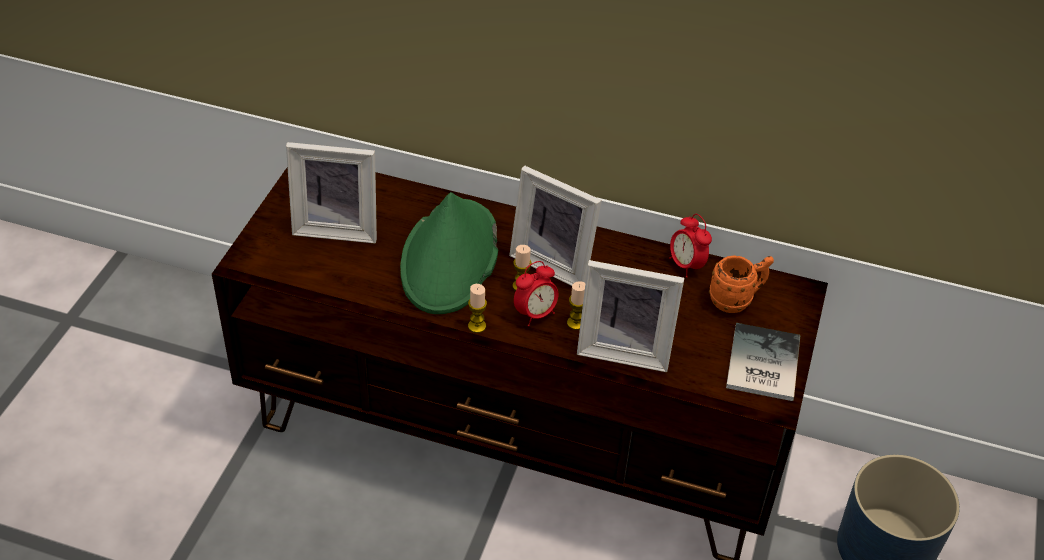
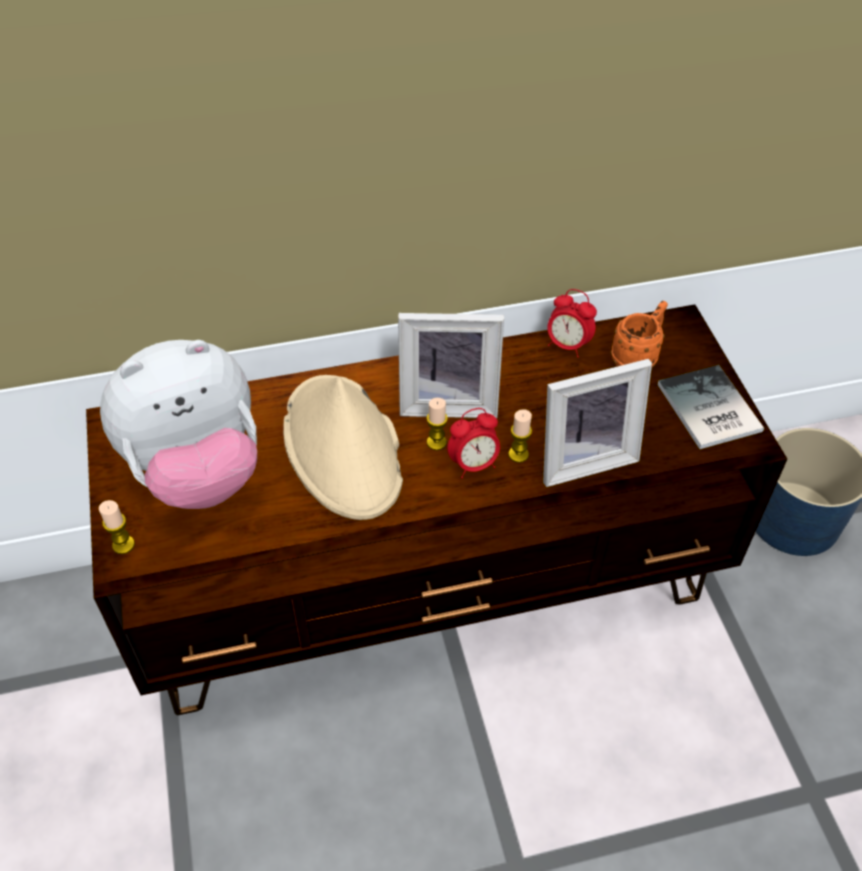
camera: 30 degrees left, 5 degrees up
picture frame [286,142,377,243] -> plush toy [100,340,257,509]
green hat [400,192,498,314] -> beige hat [283,375,403,520]
candle [468,284,487,333] -> candle moved to [99,500,135,554]
alarm clock [514,261,558,326] -> alarm clock turned 45 degrees clockwise [447,408,500,478]

